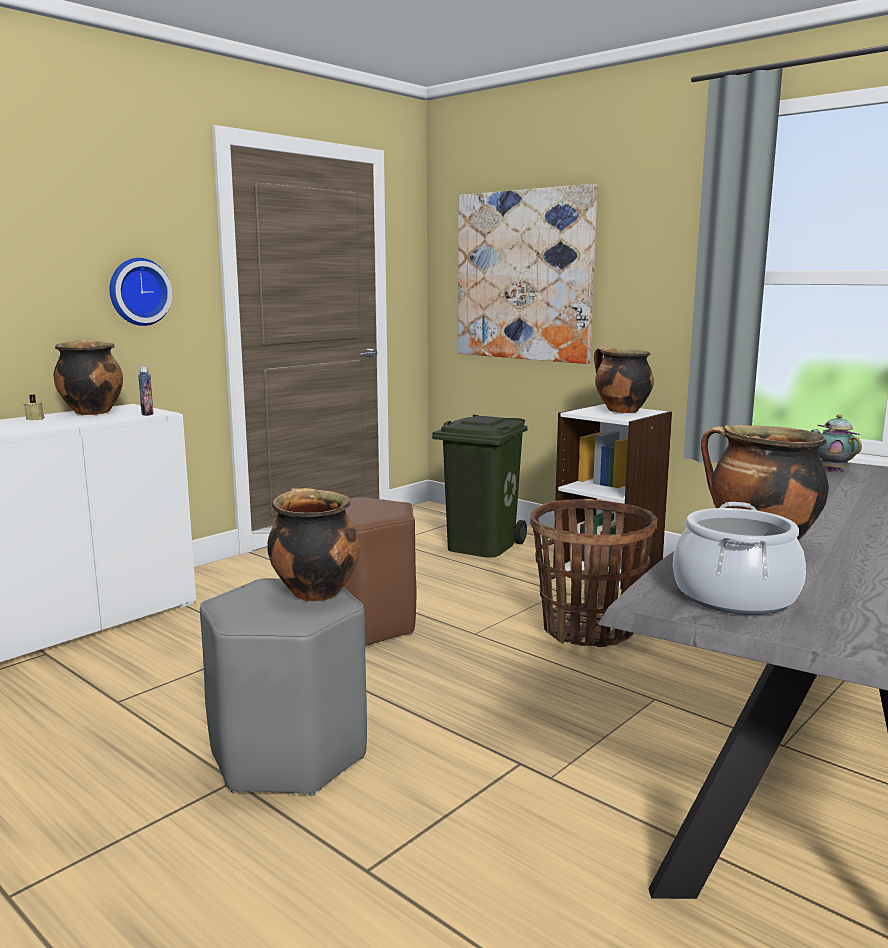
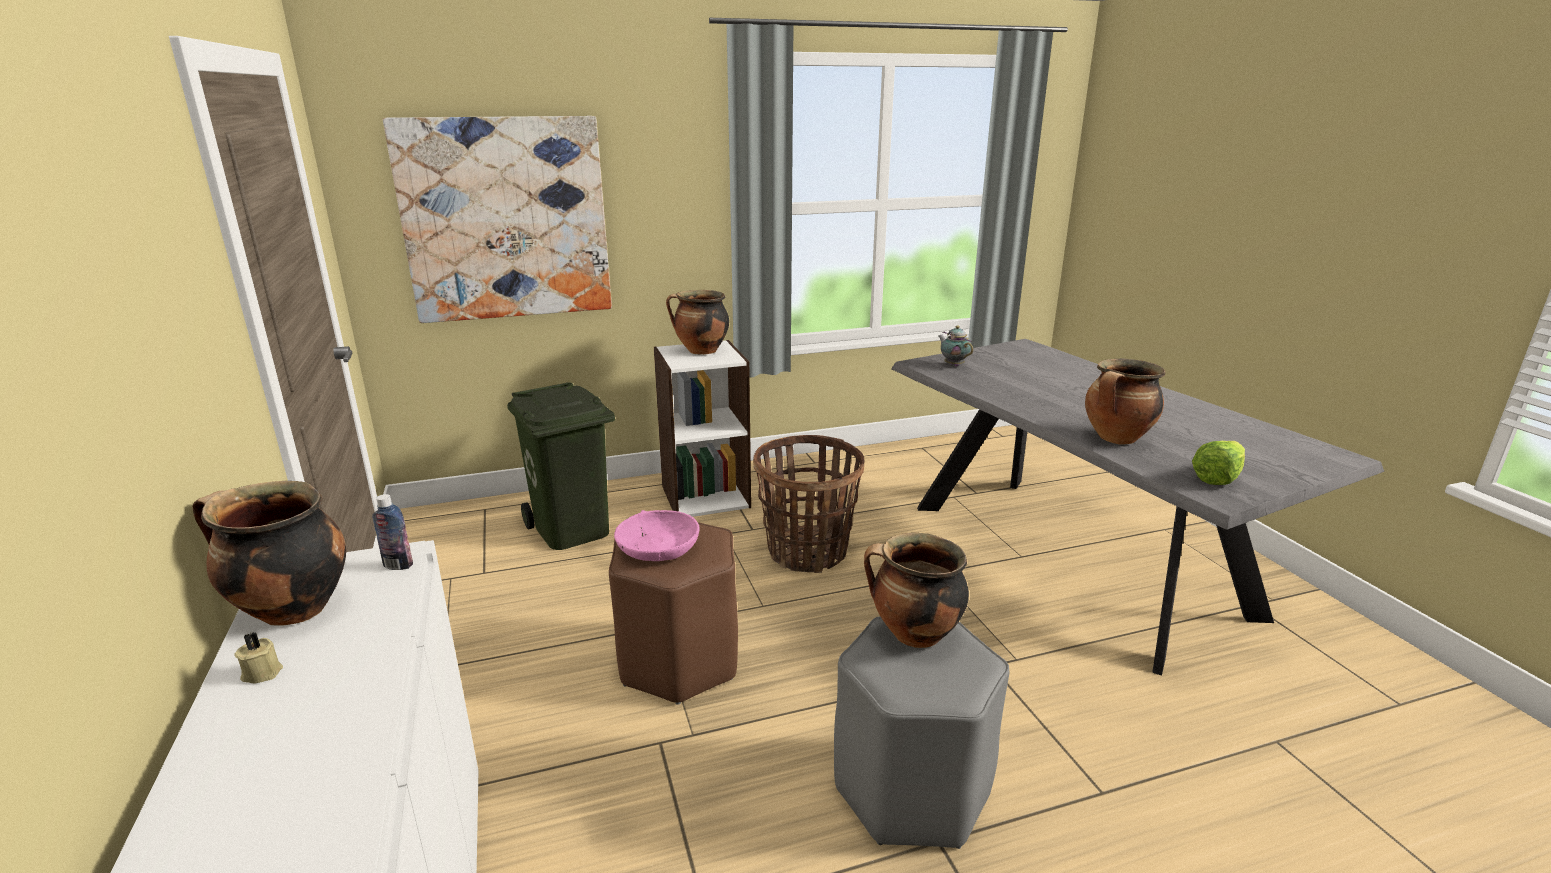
camera: 60 degrees left, 10 degrees up
wall clock [110,258,172,326] -> none
cooking pot [673,502,806,615] -> lettuce [1192,441,1245,485]
teapot [811,414,862,472] -> teapot turned 45 degrees clockwise [938,326,973,367]
none -> pink bowl [614,510,700,561]

